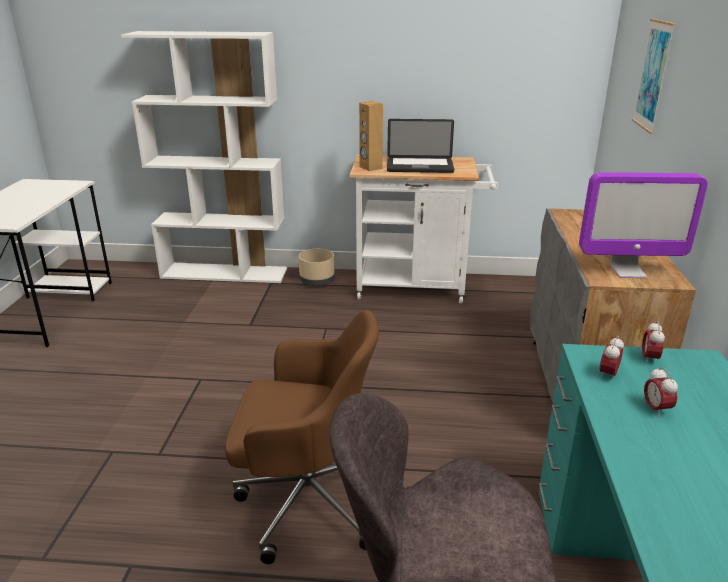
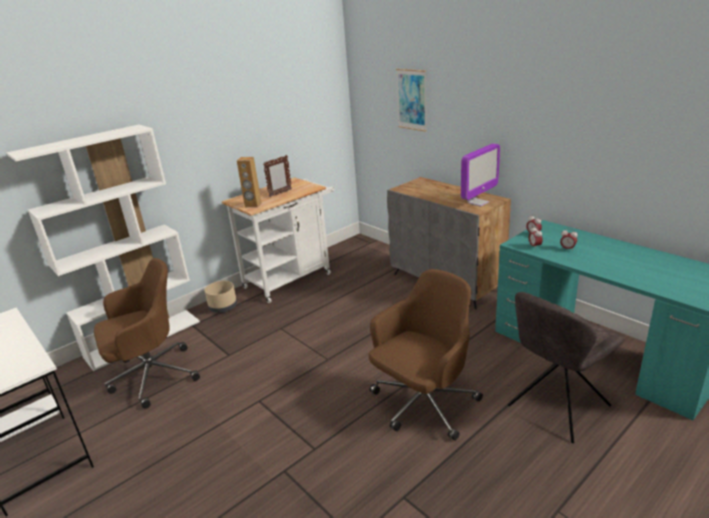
camera: 45 degrees left, 0 degrees up
laptop [387,119,454,173] -> picture frame [263,155,292,197]
none -> brown office chair [94,258,200,409]

